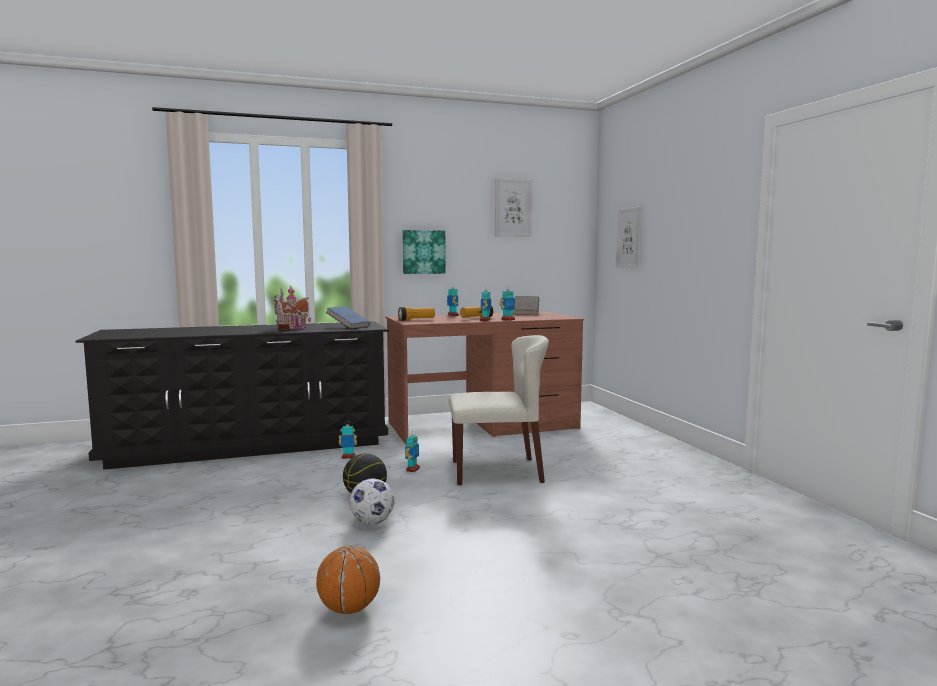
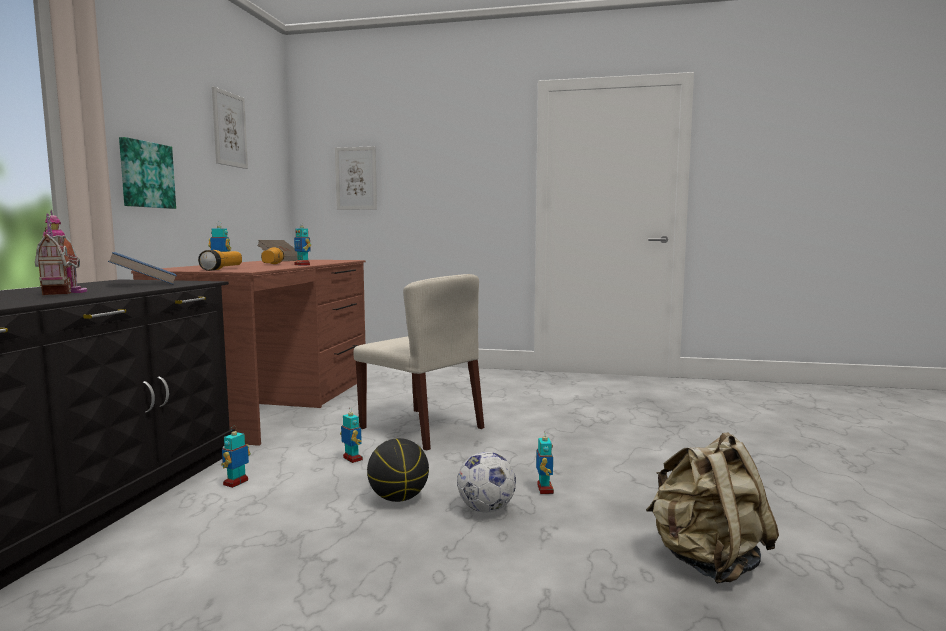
camera: 60 degrees left, 0 degrees up
basketball [316,546,380,614] -> beige backpack [646,432,779,584]
beige chair [449,335,549,485] -> beige chair turned 105 degrees clockwise [353,274,484,451]
toy robot [500,287,516,320] -> toy robot moved to [536,432,554,494]

